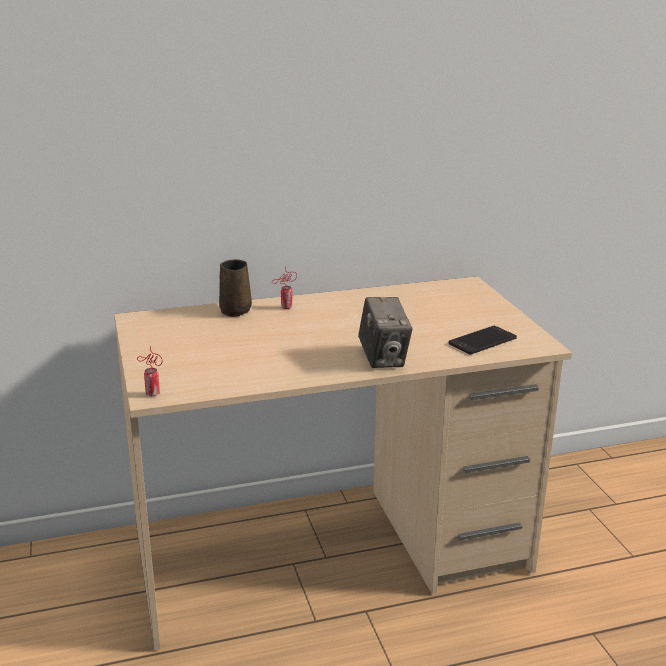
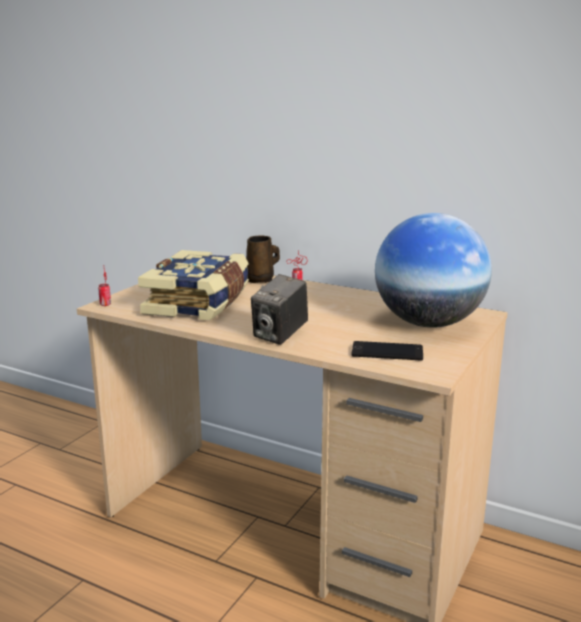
camera: 45 degrees right, 5 degrees down
none -> book [138,250,249,320]
none -> globe [375,213,492,328]

